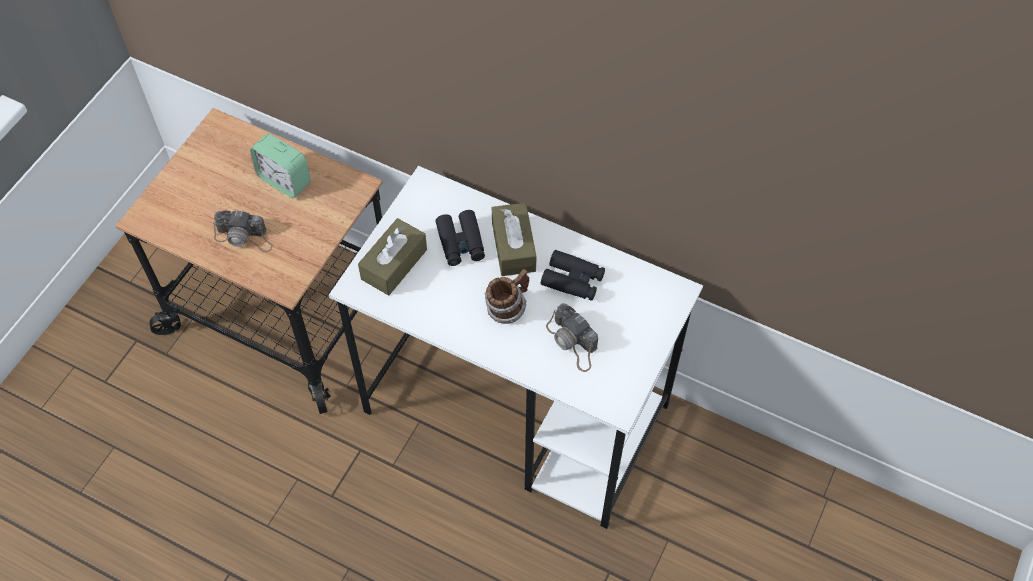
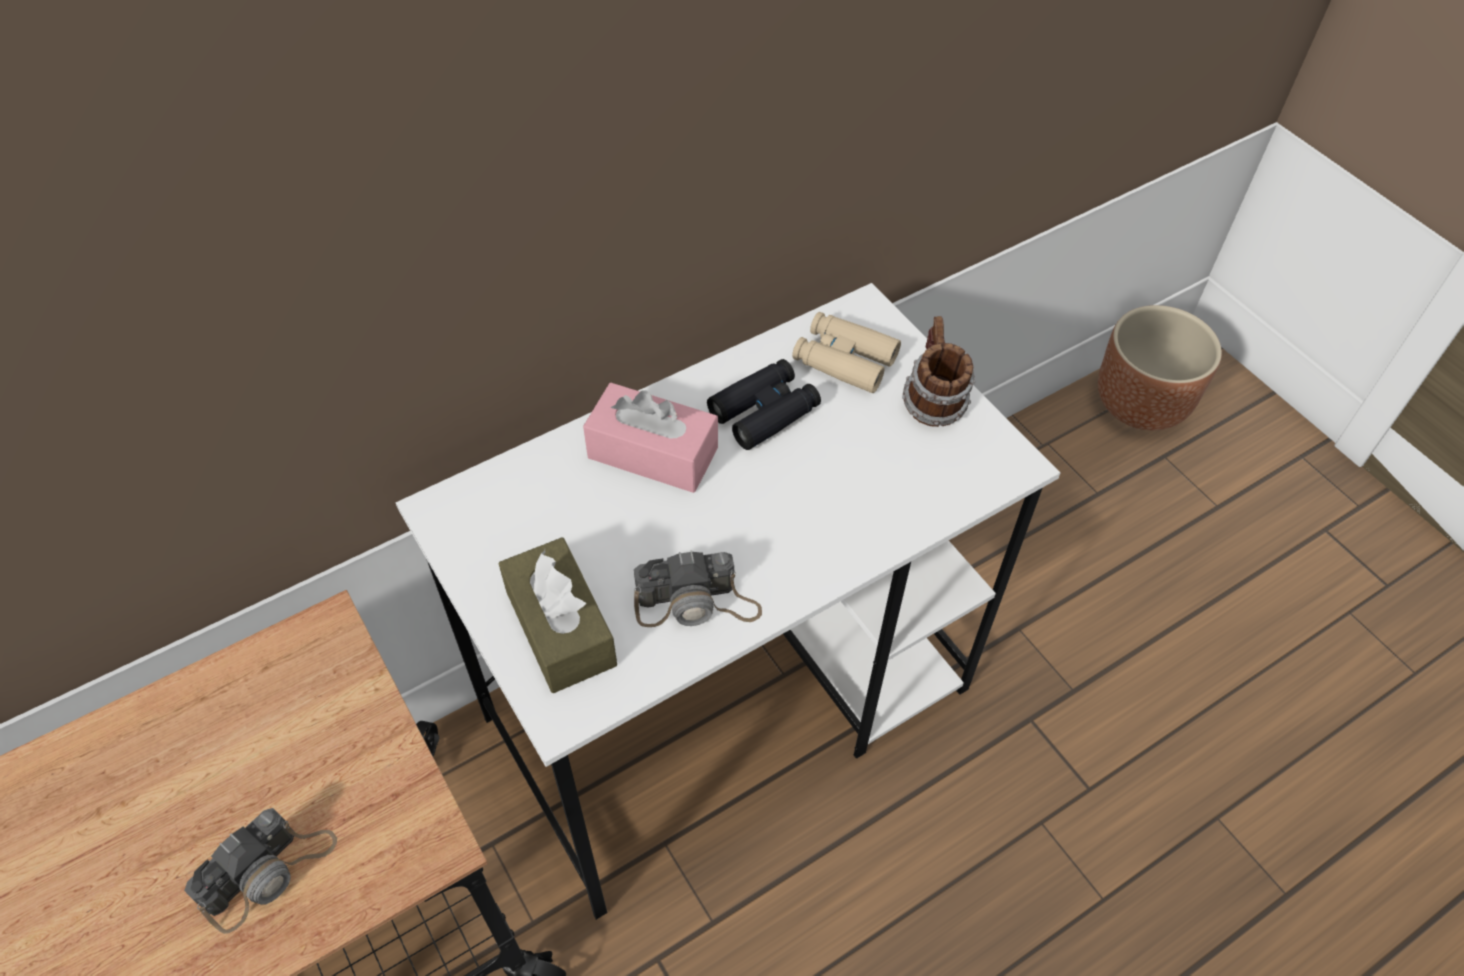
camera: 60 degrees left, 5 degrees down
alarm clock [250,134,311,198] -> none
black binoculars [436,210,485,266] -> none
mug [484,269,529,324] -> mug moved to [902,316,976,427]
brown tissue box [492,203,537,276] -> pink tissue box [583,383,718,493]
camera [546,303,598,372] -> camera moved to [634,550,762,627]
none -> beige binoculars [792,312,901,393]
none -> brown planter [1098,305,1222,430]

